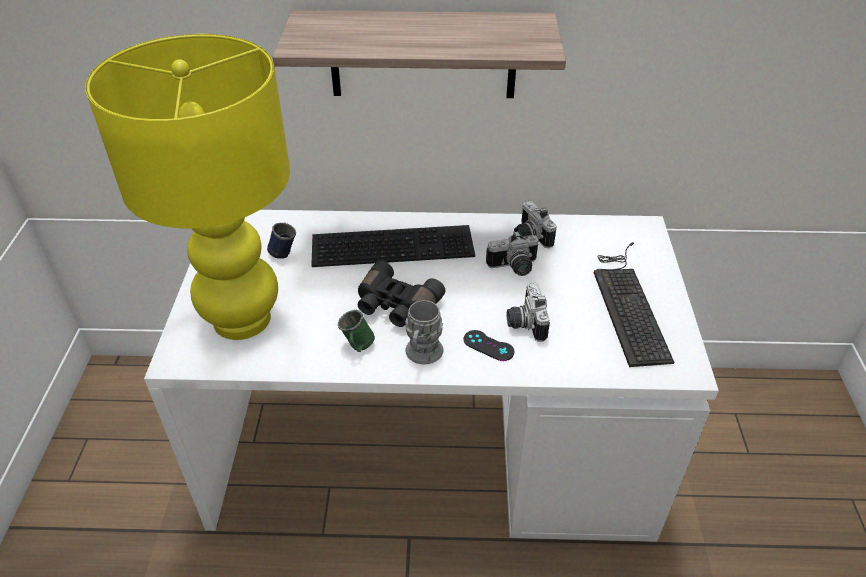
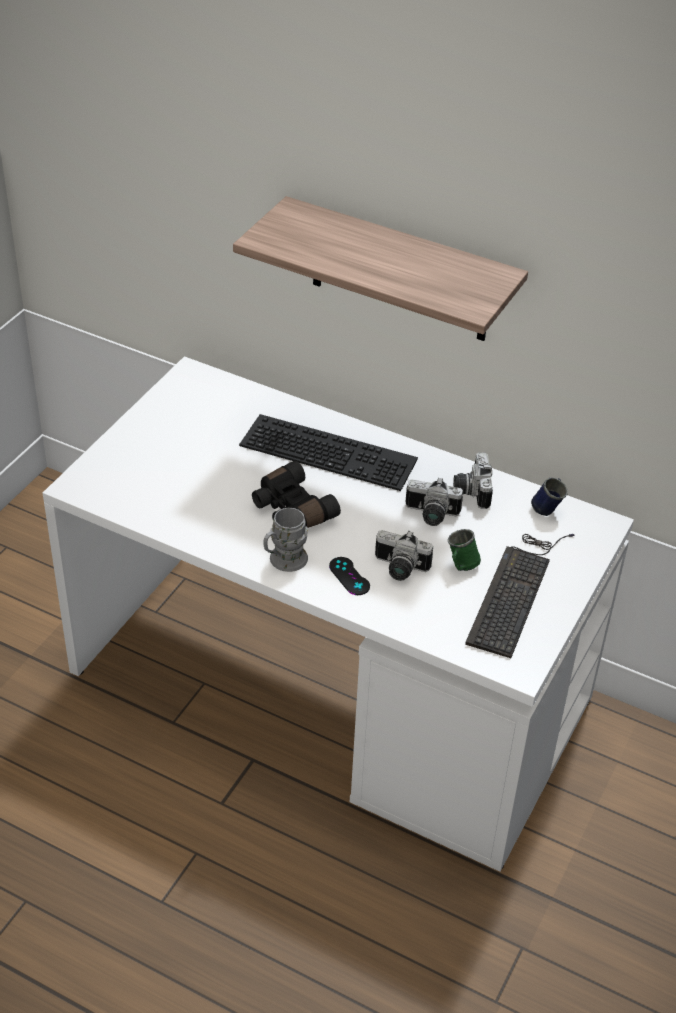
camera: 25 degrees right, 0 degrees up
yellow table lamp [85,34,290,340] -> none
blue mug [267,222,296,259] -> blue mug moved to [531,478,568,516]
green mug [338,310,375,352] -> green mug moved to [448,529,481,571]
camera [507,283,550,342] -> camera turned 90 degrees counterclockwise [375,530,433,581]

